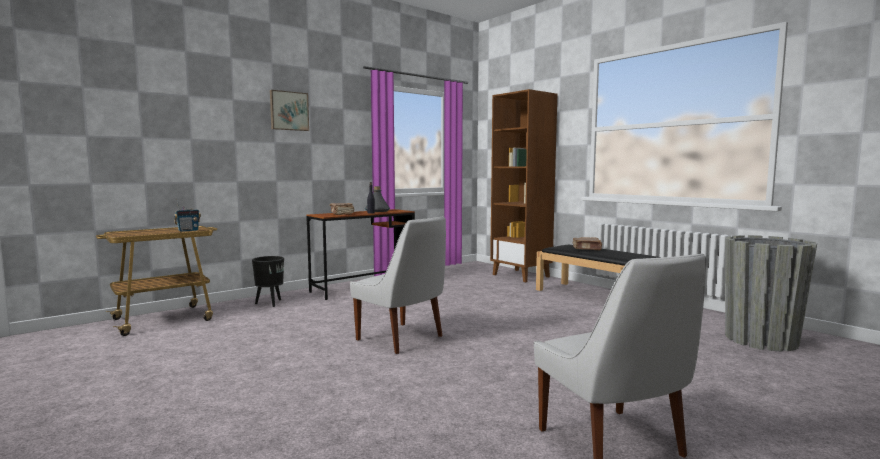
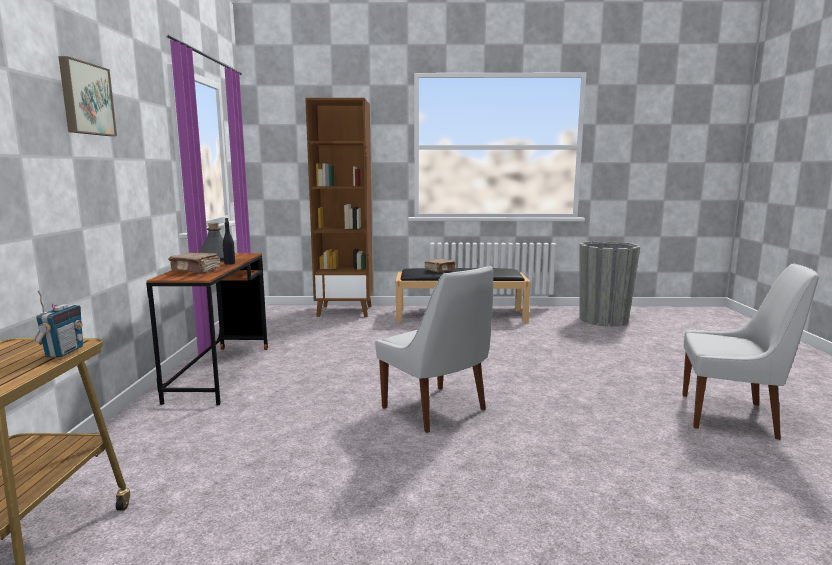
camera: 50 degrees left, 5 degrees up
black planter [252,256,284,307] -> none
white chair [350,216,446,354] -> white chair turned 60 degrees clockwise [375,266,493,433]

